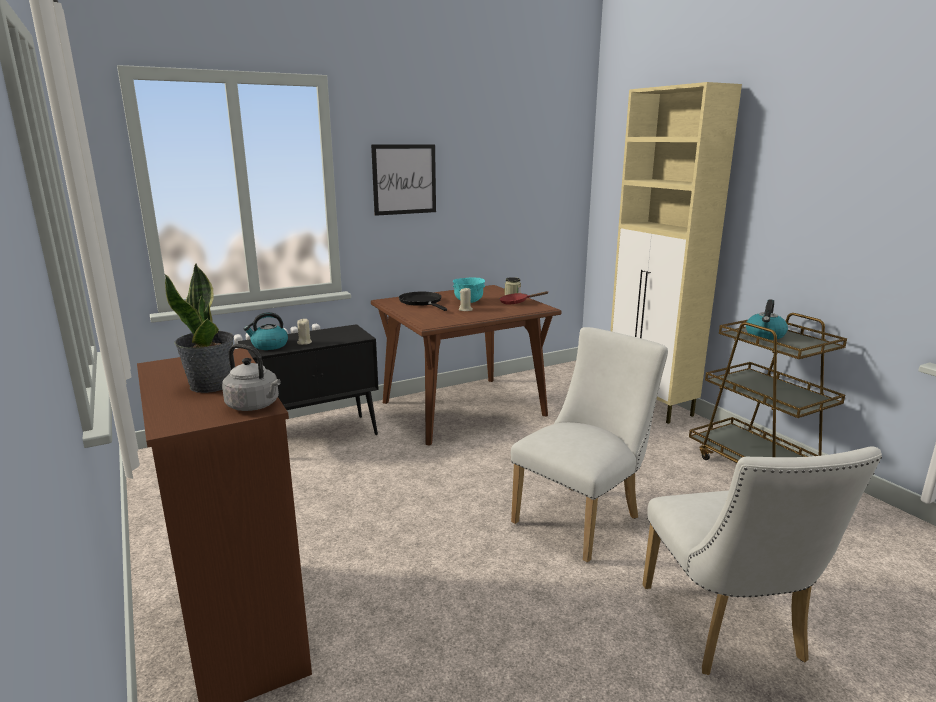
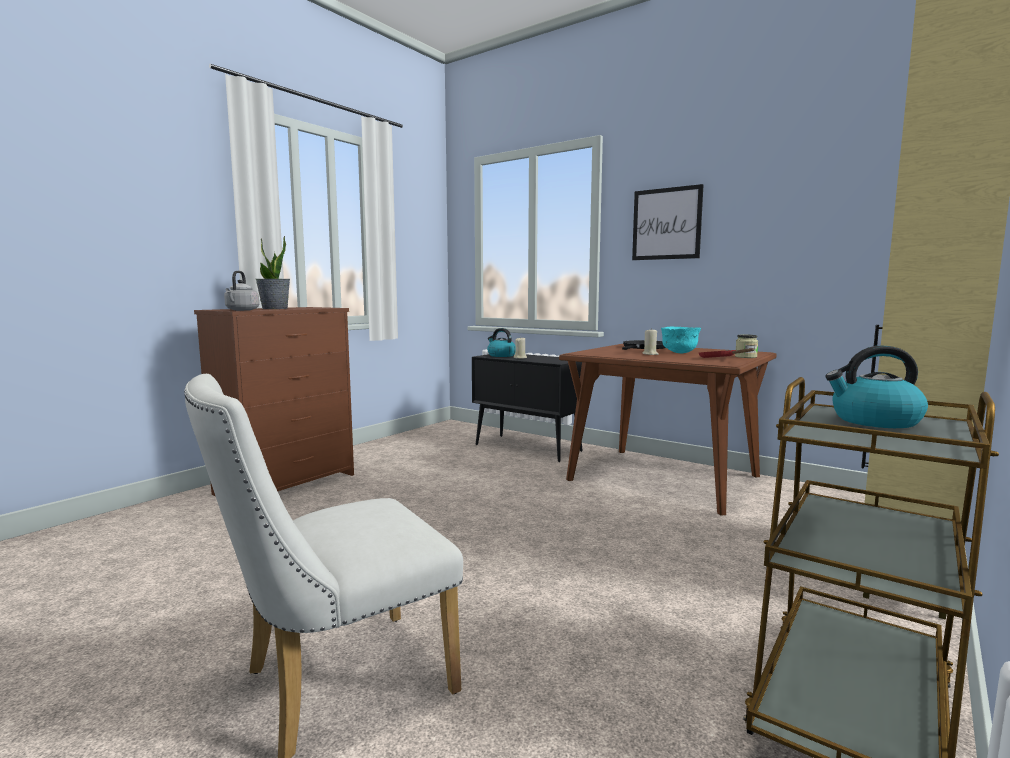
camera: 65 degrees right, 10 degrees down
white chair [511,327,668,563] -> none

